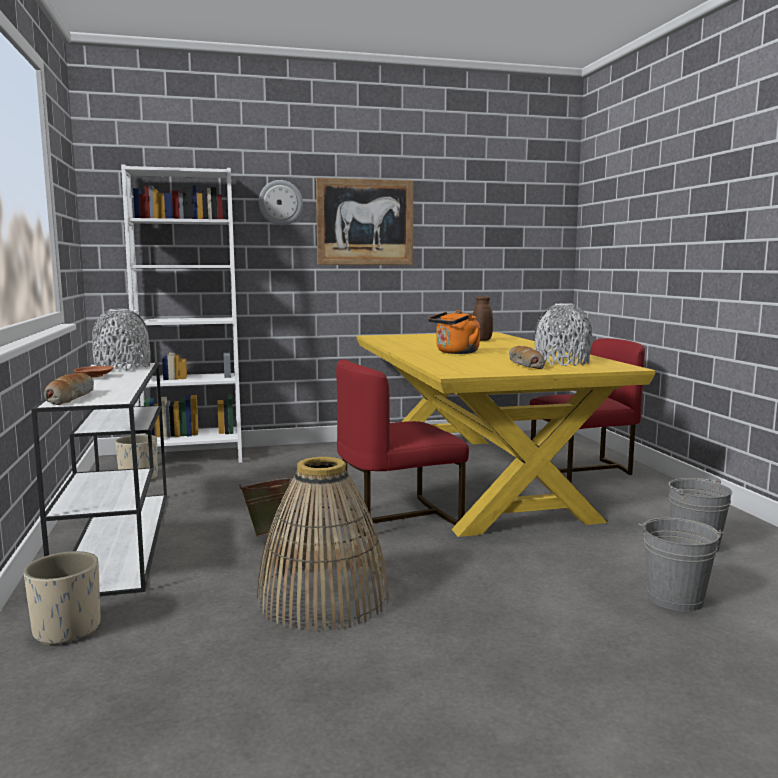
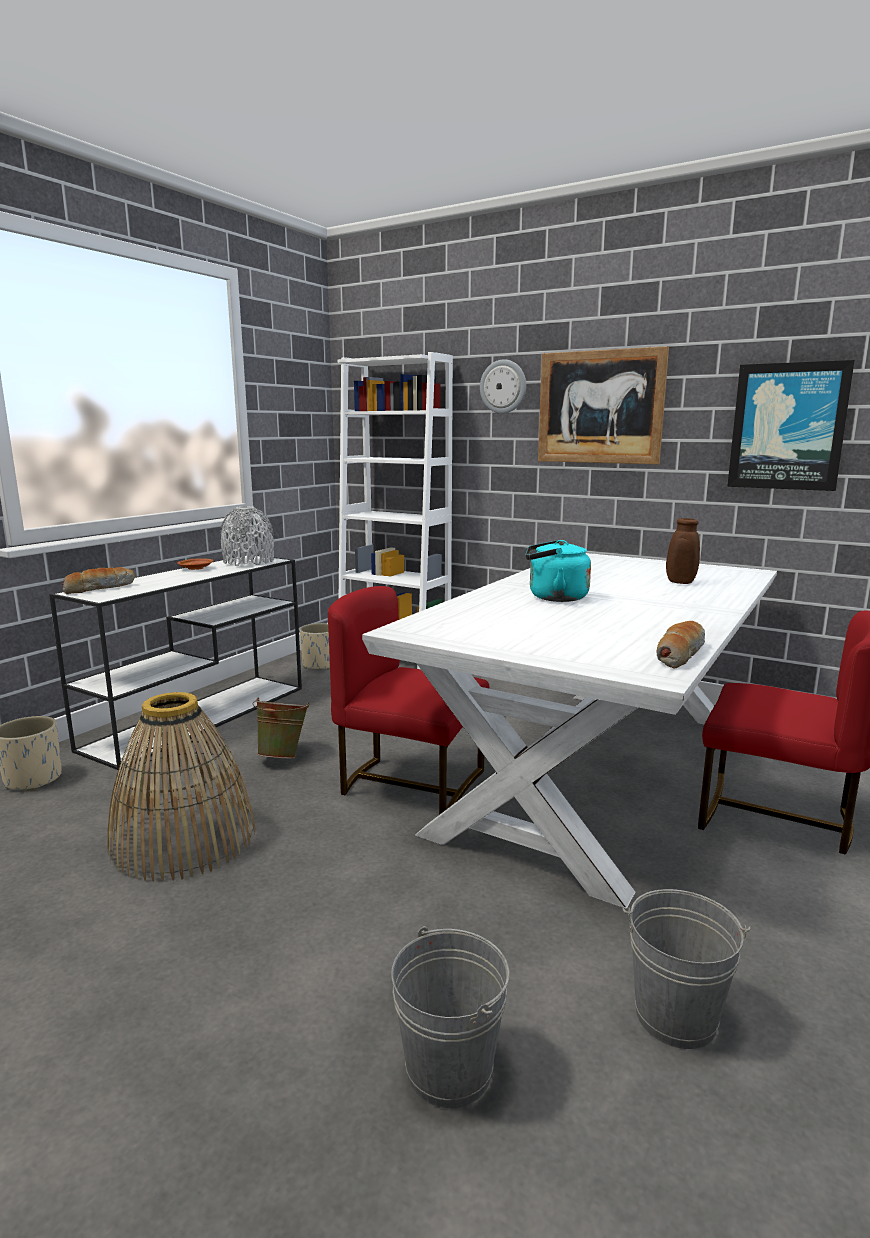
camera: 45 degrees right, 5 degrees up
yellow dining table [357,332,655,537] -> white dining table [362,553,777,908]
orange kettle [428,310,480,354] -> turquoise kettle [526,540,591,602]
bread [509,346,545,369] -> bread moved to [656,621,705,669]
grey vase [535,303,592,366] -> none
none -> picture [727,360,855,491]

